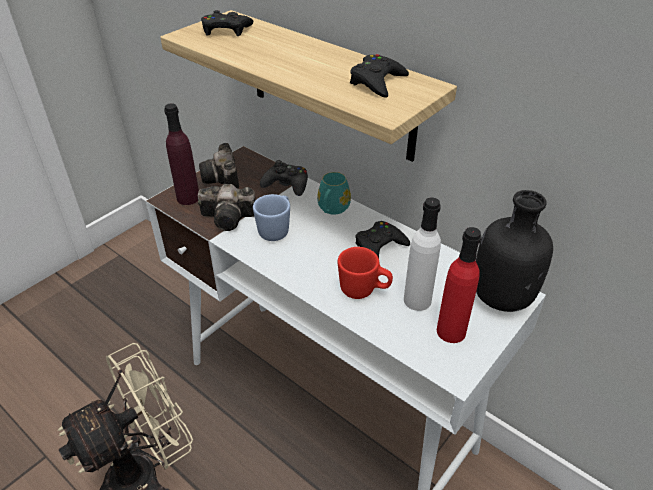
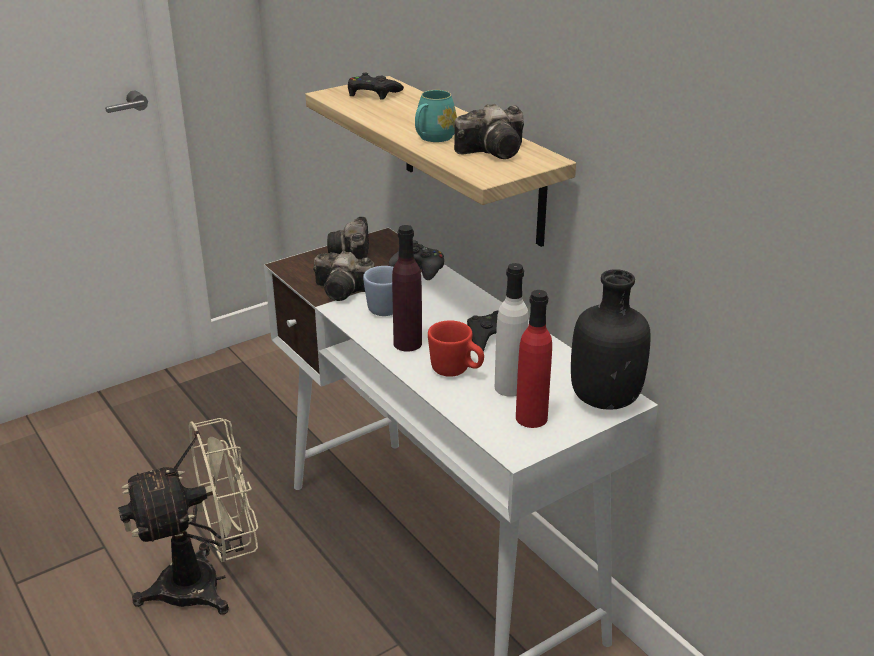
camera: 15 degrees right, 10 degrees down
purple bottle [164,103,199,205] -> purple bottle moved to [392,225,422,352]
turquoise mug [317,172,351,215] -> turquoise mug moved to [415,90,457,142]
black game controller [350,54,409,98] -> camera [454,104,524,159]

